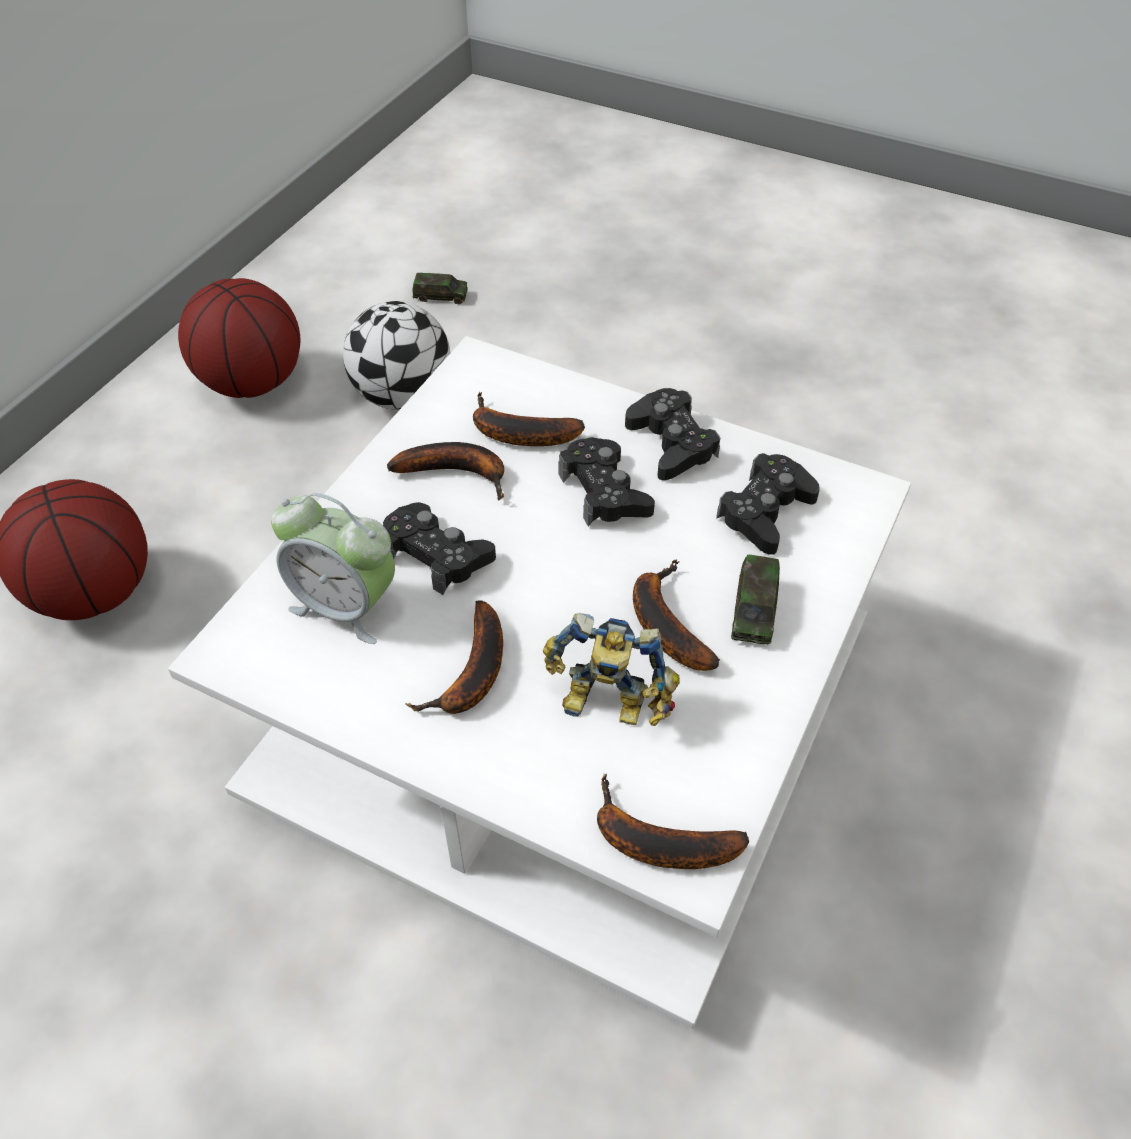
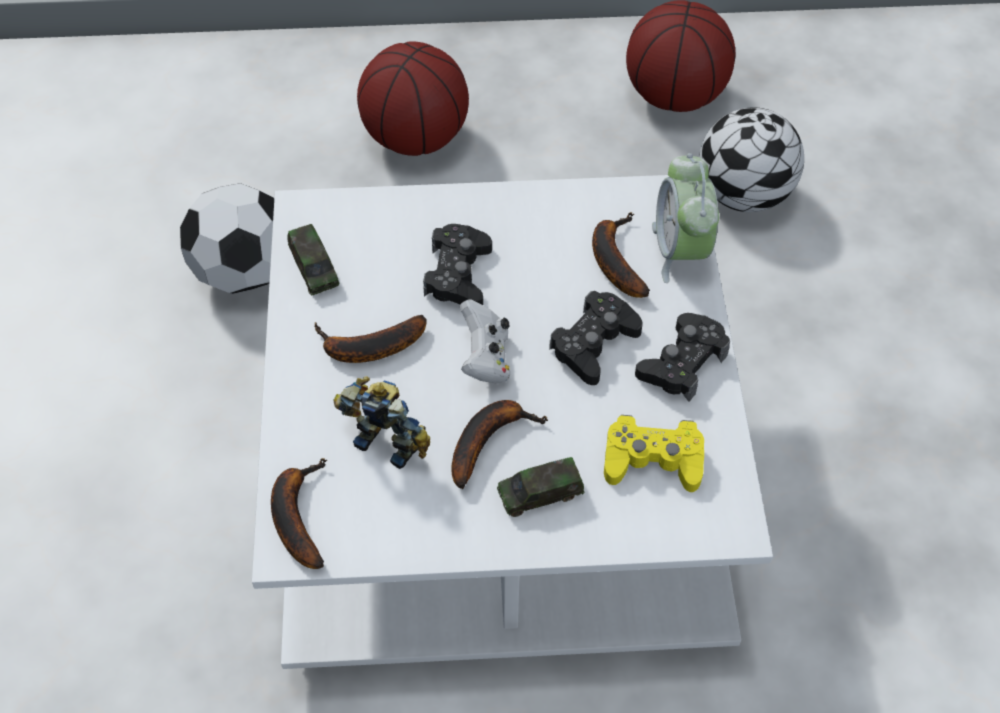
camera: 60 degrees right, 5 degrees up
alarm clock [271,493,395,644] -> alarm clock moved to [652,153,719,283]
banana [387,442,504,500] -> none
toy car [412,273,468,304] -> toy car moved to [287,224,340,295]
toy robot [543,613,680,726] -> toy robot turned 135 degrees clockwise [333,376,430,469]
black game controller [716,453,820,555] -> yellow game controller [604,415,704,492]
none -> football [180,183,274,294]
none -> white game controller [460,299,510,383]

